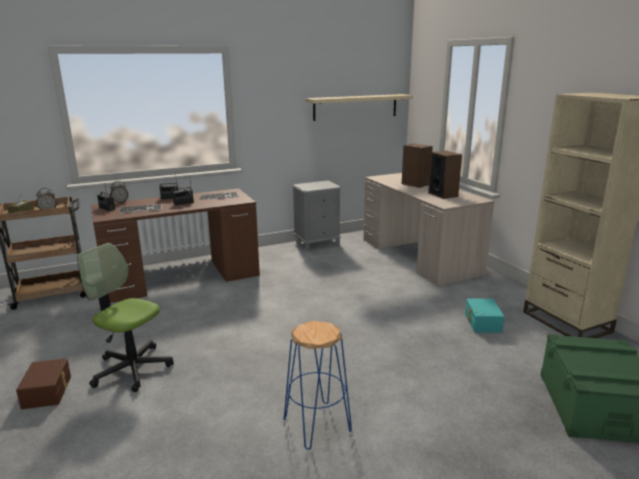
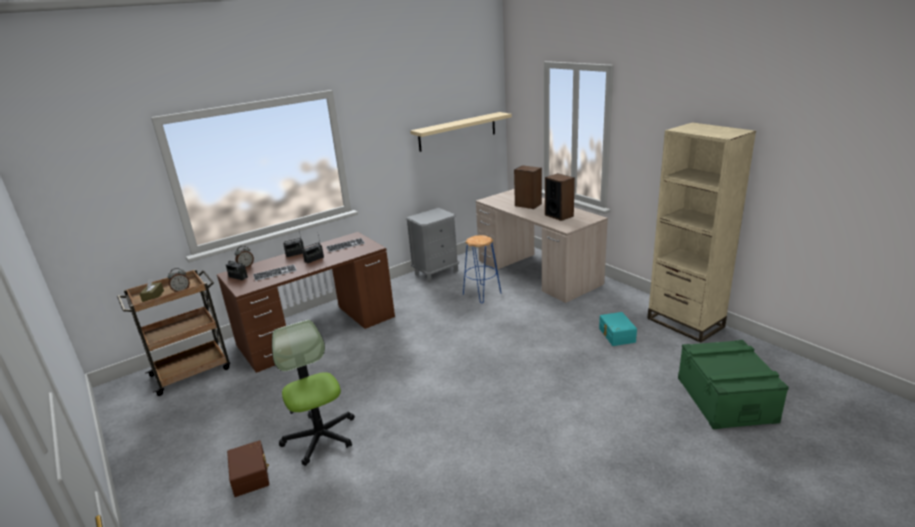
camera: 10 degrees left, 5 degrees up
office chair [77,243,174,392] -> office chair turned 45 degrees clockwise [272,320,355,466]
blue stool [284,321,352,450] -> blue stool moved to [463,235,501,303]

